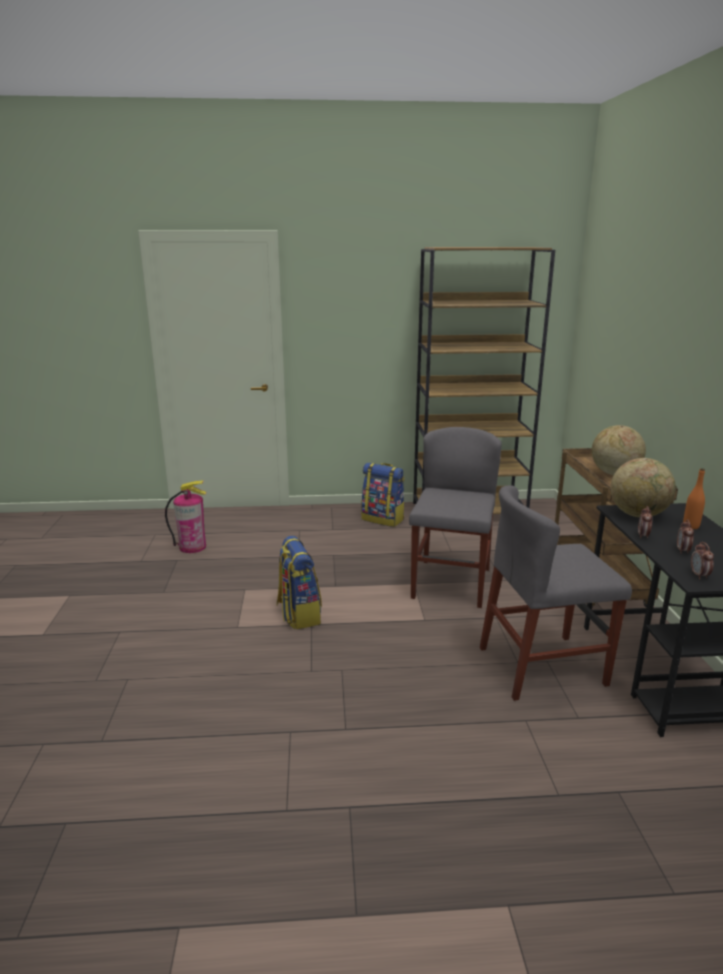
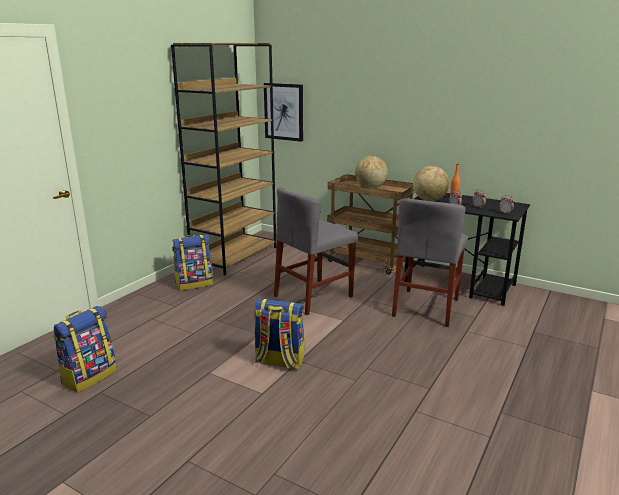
camera: 55 degrees left, 0 degrees up
fire extinguisher [165,481,207,553] -> backpack [53,306,117,393]
grey chair [409,427,502,608] -> grey chair turned 90 degrees counterclockwise [274,187,358,315]
none -> picture [264,83,303,142]

